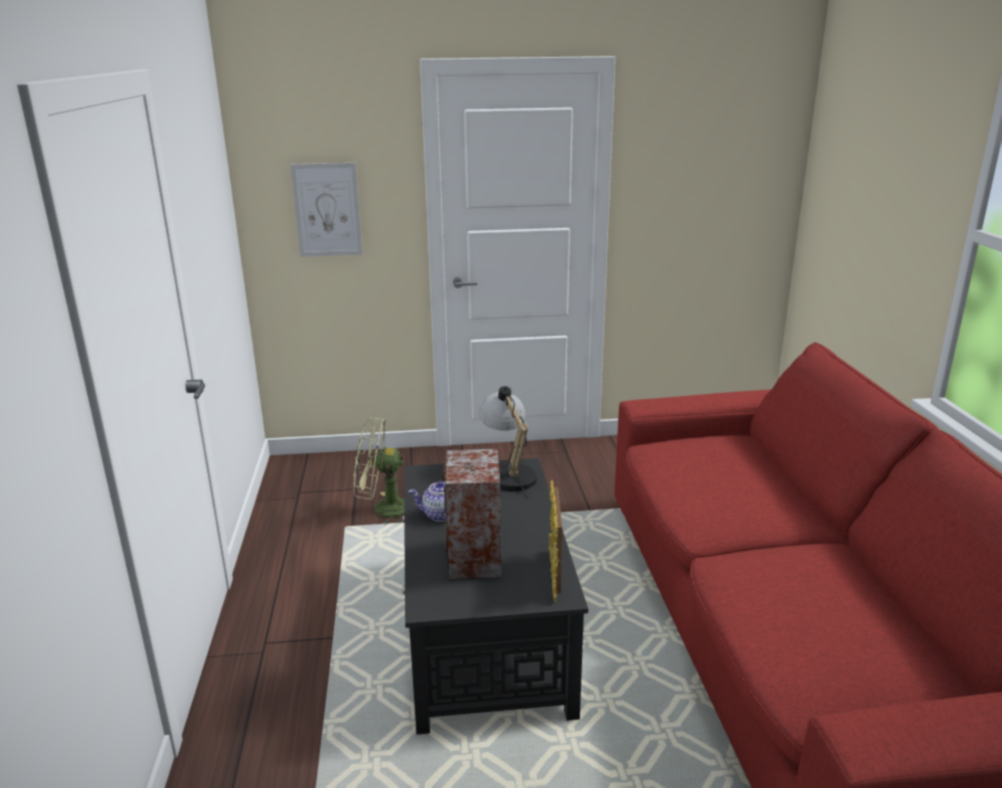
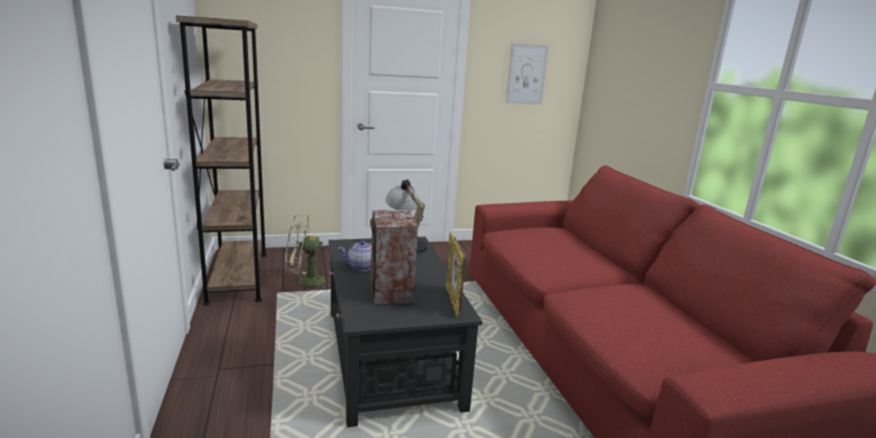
camera: 10 degrees left, 5 degrees down
picture [290,163,363,257] -> picture moved to [506,43,549,104]
none -> brown bookcase [176,15,267,305]

